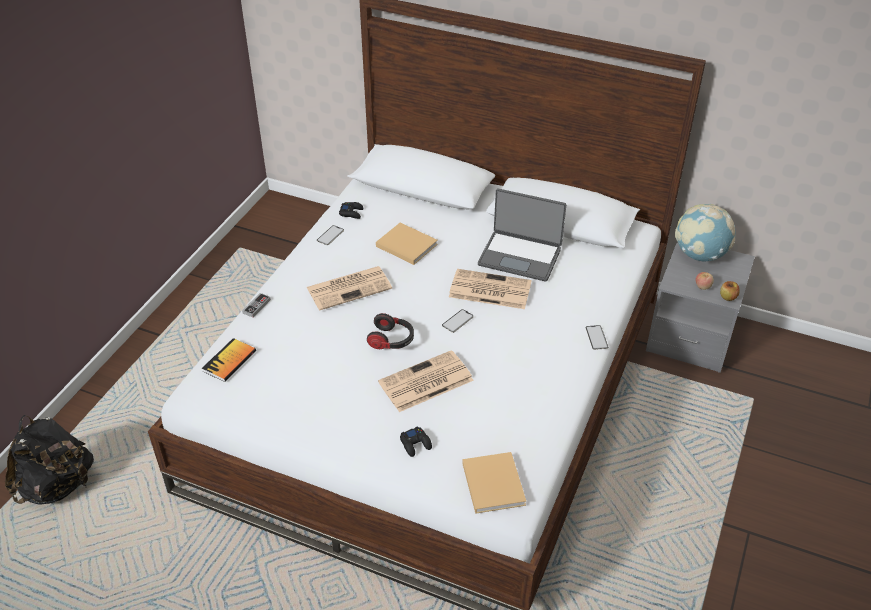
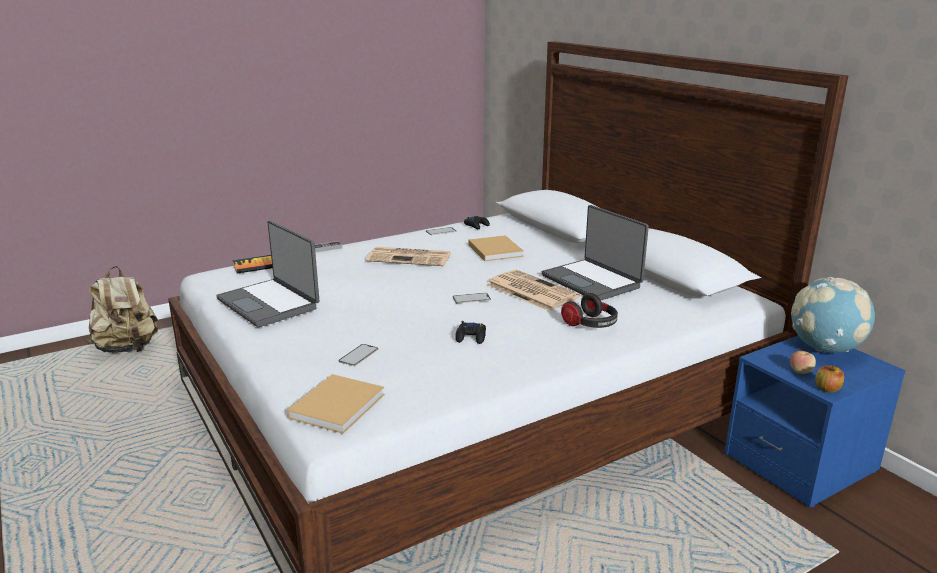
camera: 35 degrees right, 20 degrees down
black backpack [5,415,94,505] -> beige backpack [86,266,158,353]
headphones [367,313,414,349] -> headphones moved to [561,293,618,328]
newspaper [378,350,474,412] -> none
black game controller [400,426,432,457] -> black game controller moved to [455,321,486,344]
phone [586,325,608,350] -> phone moved to [338,344,378,366]
grey nightstand [646,242,755,373] -> blue nightstand [724,335,906,508]
none -> laptop [216,220,319,327]

